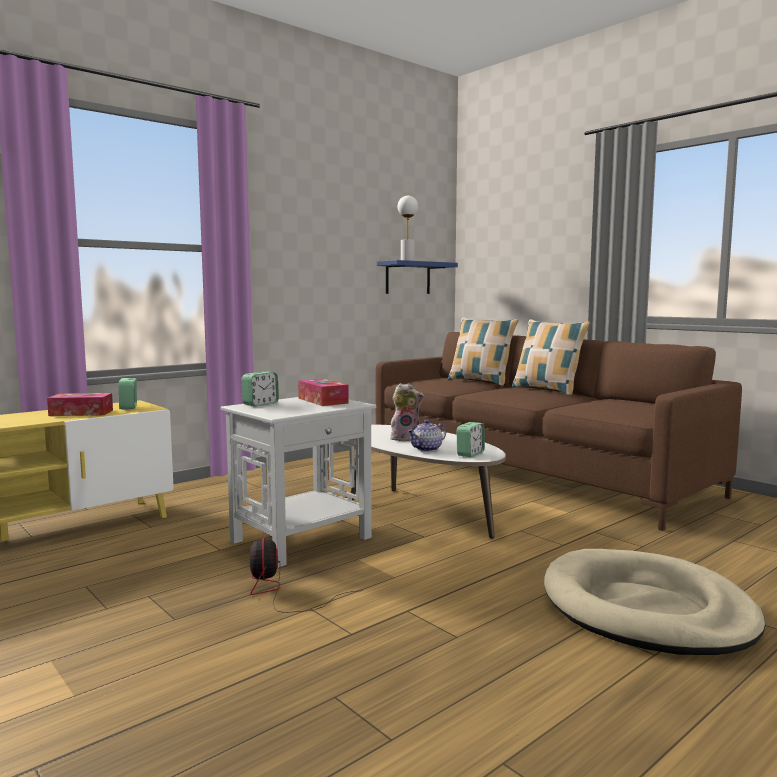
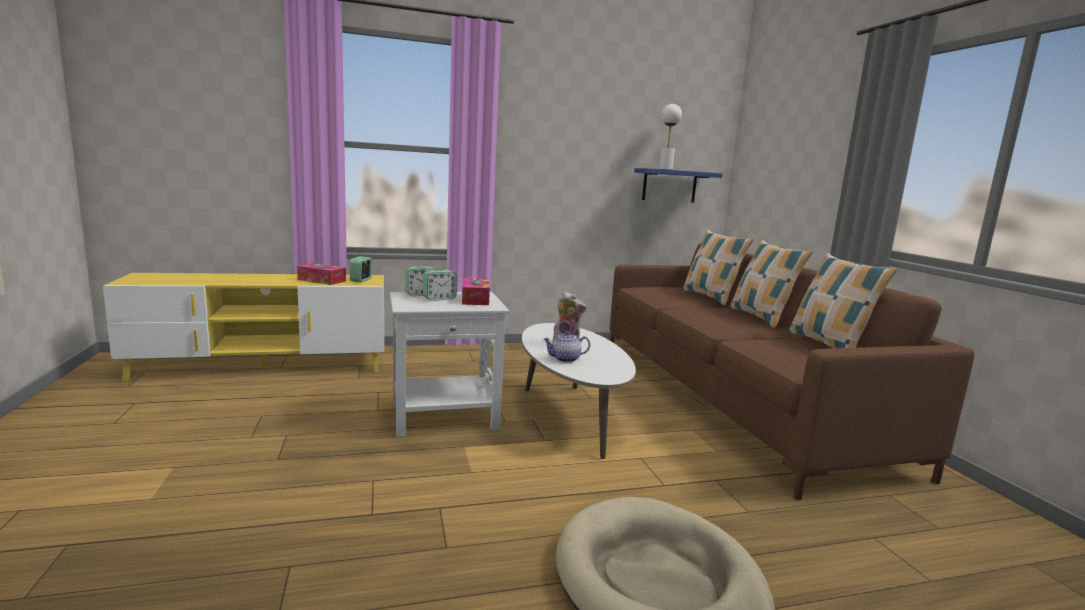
camera: 25 degrees right, 5 degrees up
fan [250,538,363,613] -> none
alarm clock [456,422,485,457] -> alarm clock moved to [423,270,457,301]
none -> pillow [787,253,897,348]

